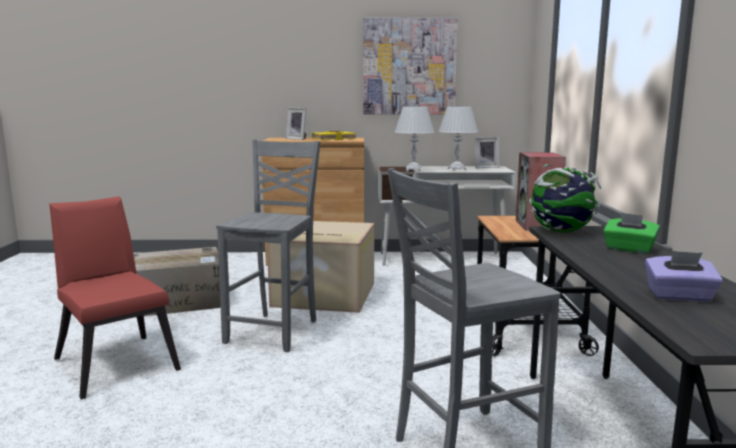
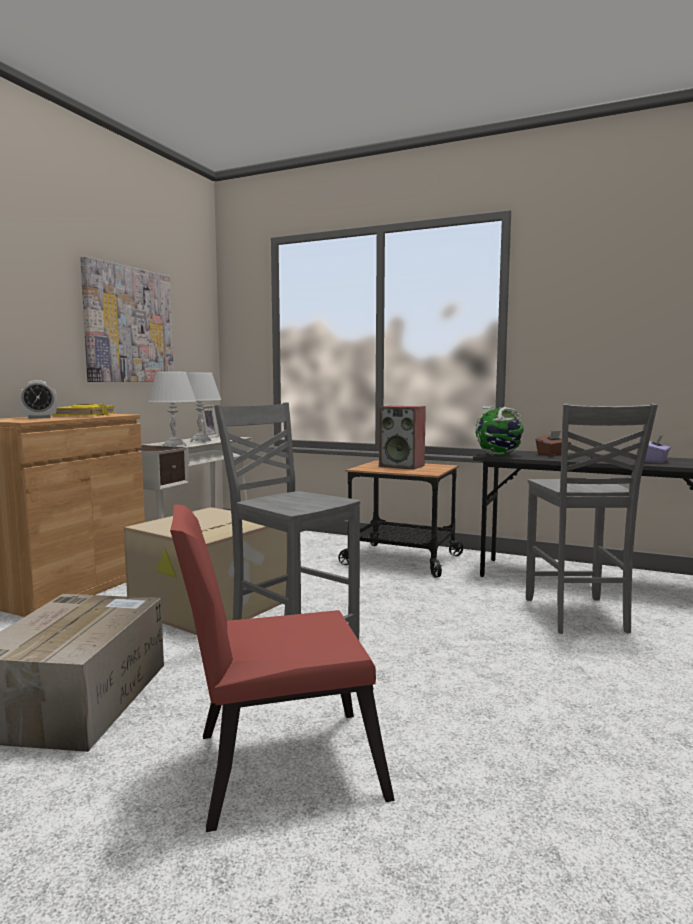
camera: 65 degrees left, 5 degrees down
picture frame [285,108,307,140] -> alarm clock [19,380,57,419]
green tissue box [603,213,660,254] -> brown tissue box [536,431,571,456]

